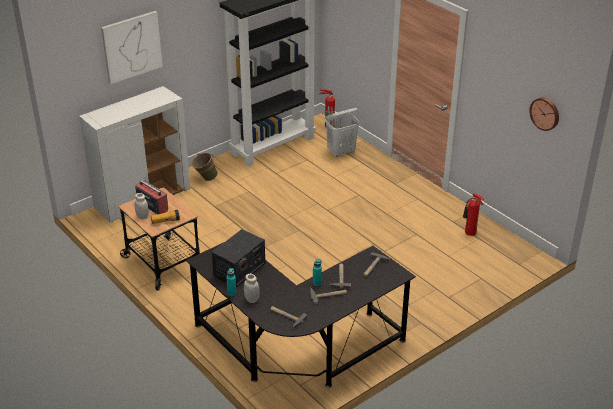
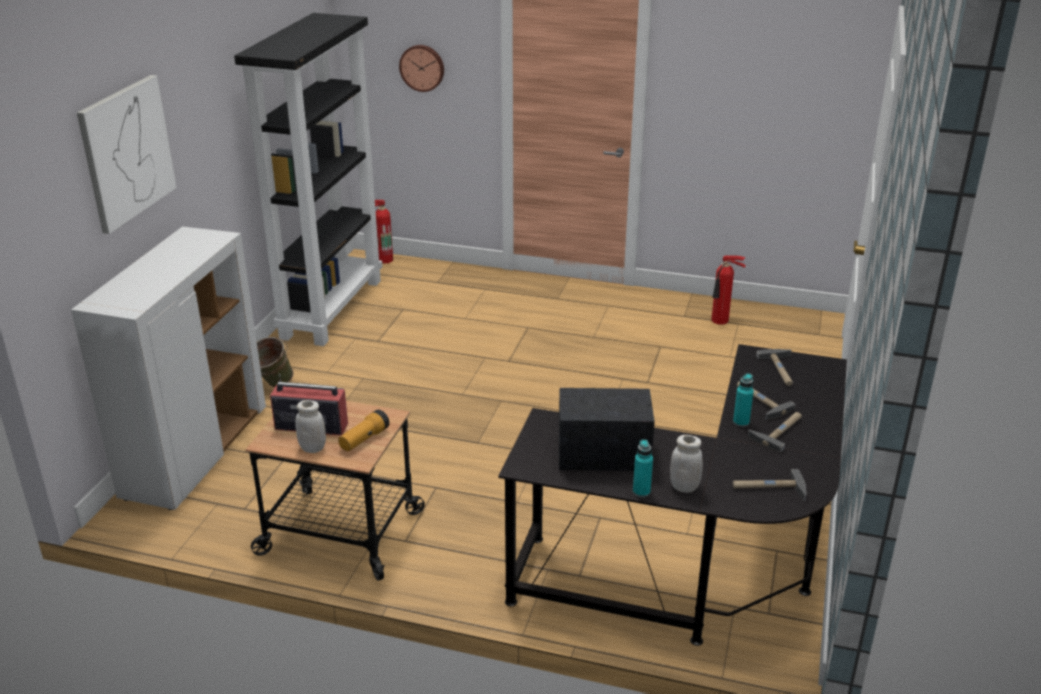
camera: 35 degrees left, 5 degrees down
radio [212,229,265,287] -> radio turned 90 degrees counterclockwise [559,388,655,471]
white laundry basket [325,108,359,157] -> none
wall clock [529,97,559,131] -> wall clock moved to [399,45,444,92]

